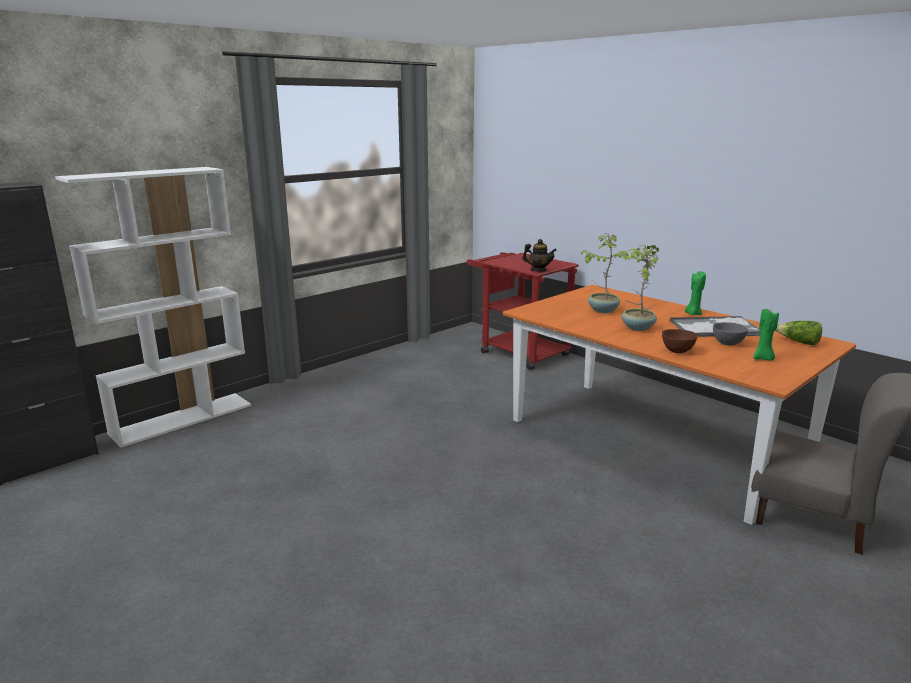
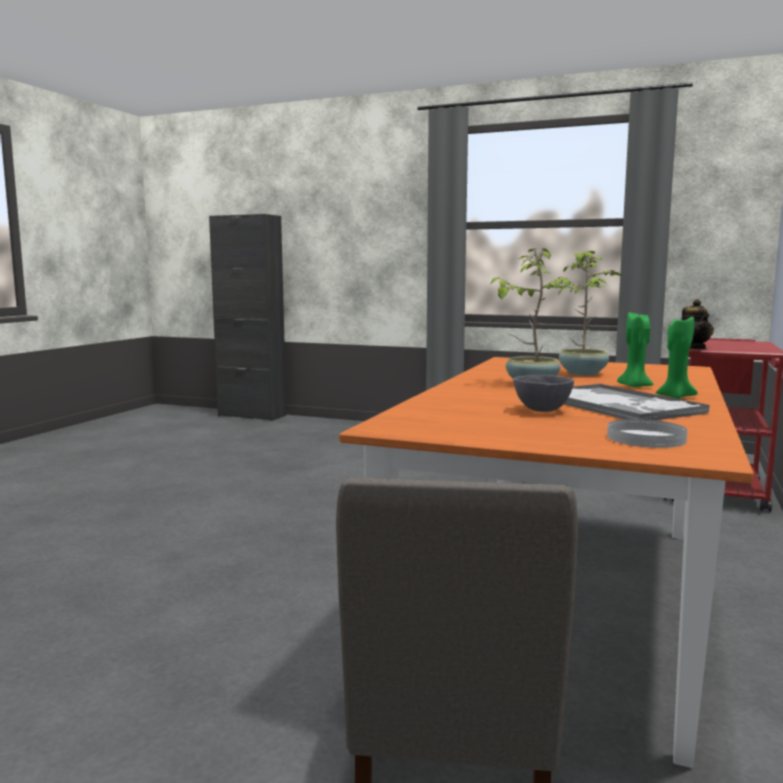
camera: 65 degrees right, 10 degrees down
white bookcase [55,167,251,448] -> none
brown bowl [662,329,698,353] -> none
green candle [753,309,779,360] -> green candle moved to [617,310,654,387]
lettuce [776,321,822,345] -> white plate [607,419,688,448]

